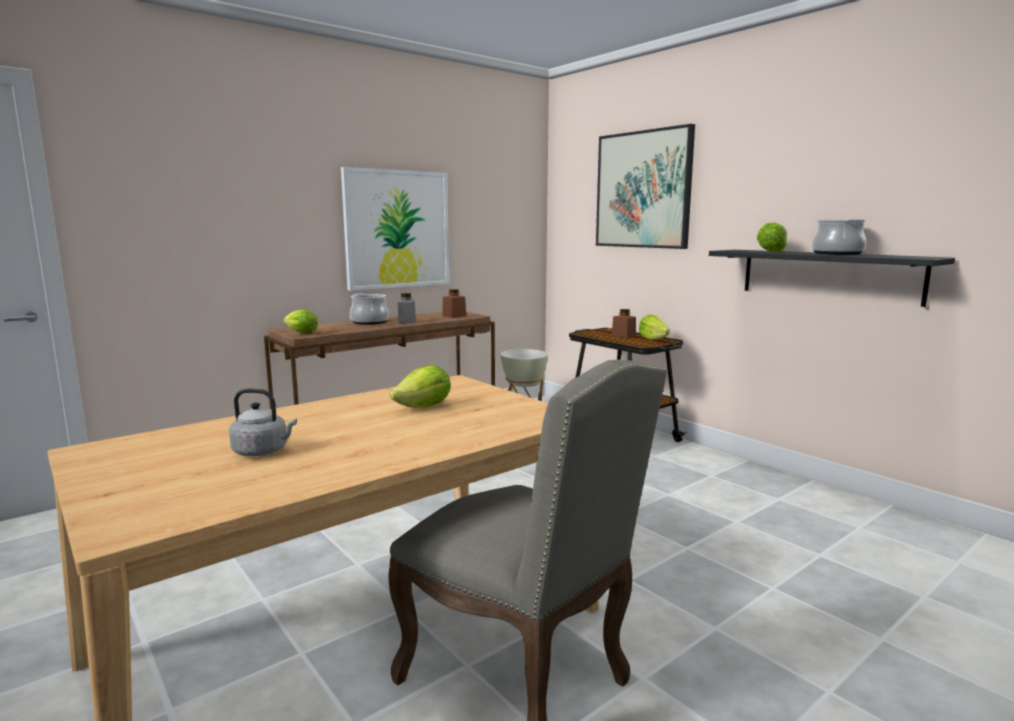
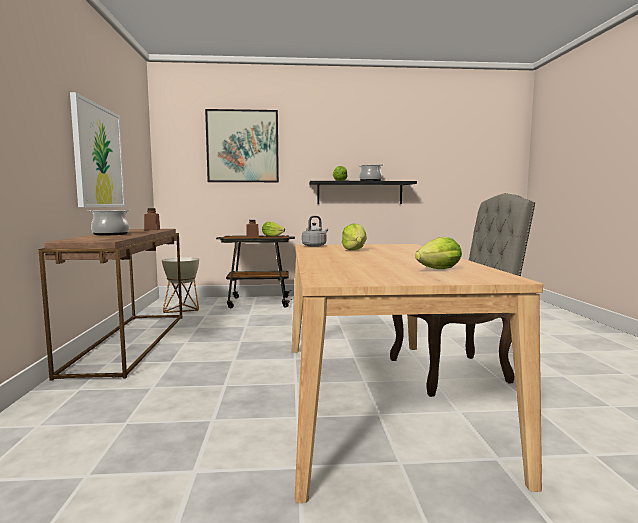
camera: 55 degrees left, 5 degrees down
grey kettle [229,389,297,456] -> grey kettle moved to [302,216,328,247]
lettuce [283,309,318,333] -> lettuce moved to [415,237,462,269]
grey jar [398,293,416,323] -> none

